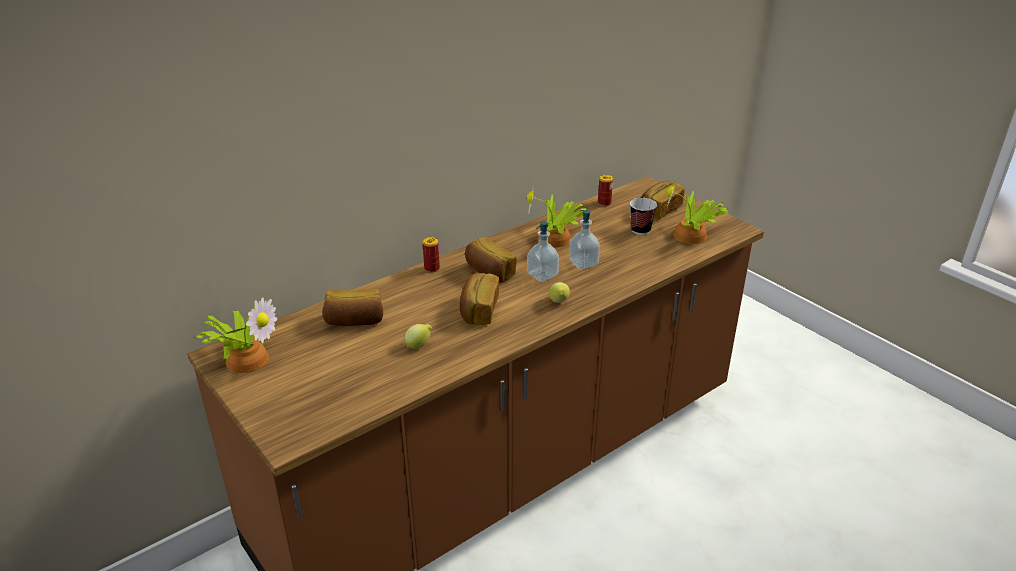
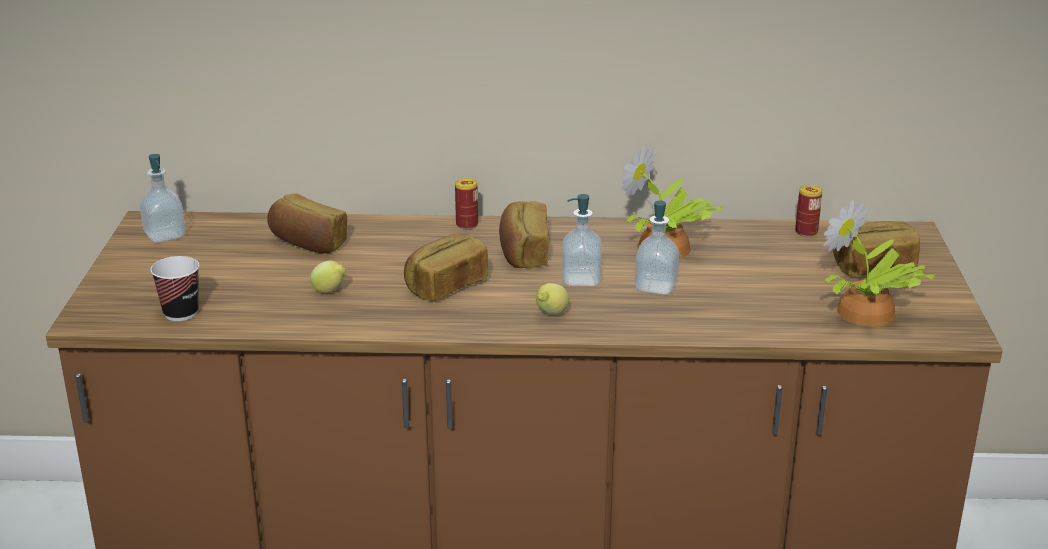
camera: 40 degrees right, 5 degrees down
potted plant [194,297,277,373] -> soap dispenser [140,154,185,243]
cup [630,198,657,235] -> cup moved to [150,256,199,321]

